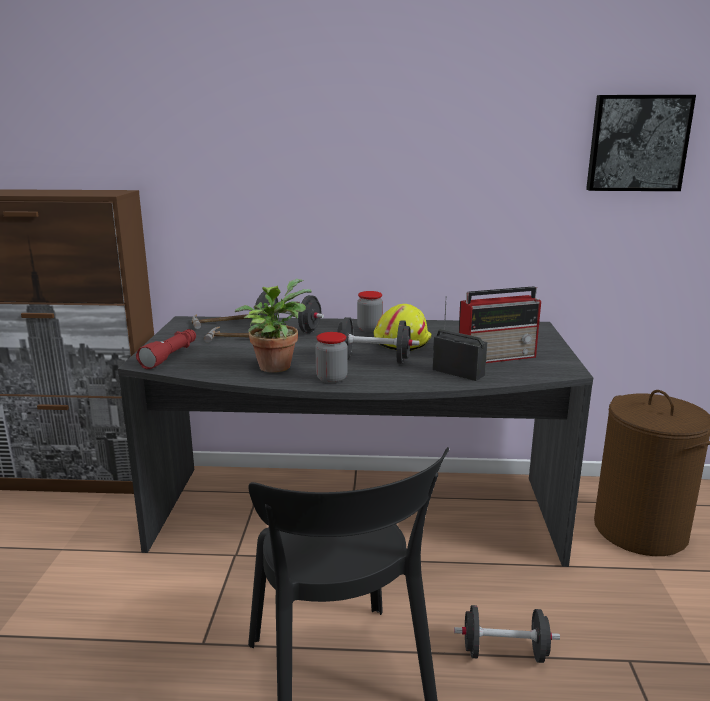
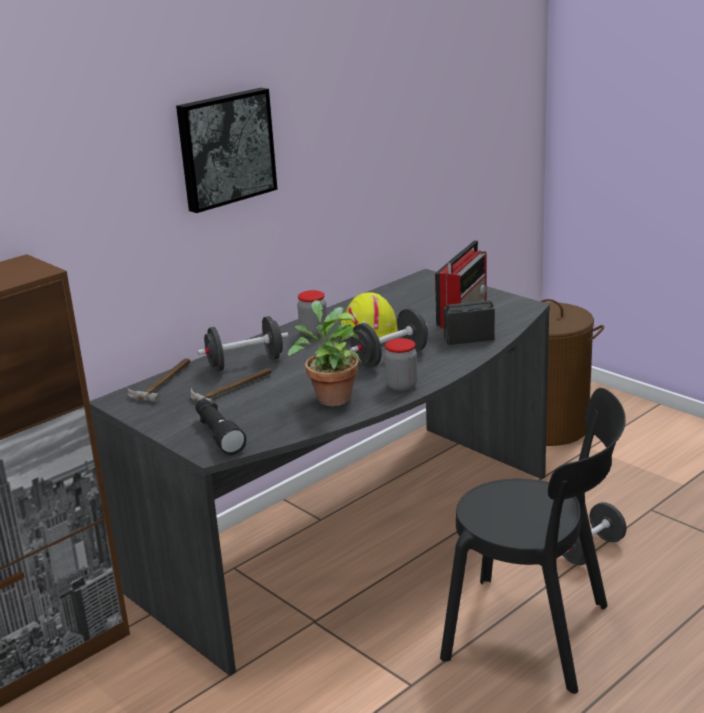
camera: 45 degrees left, 5 degrees up
red flashlight [136,329,196,369] -> black flashlight [196,399,246,455]
picture [586,95,696,191] -> picture moved to [176,88,277,213]

